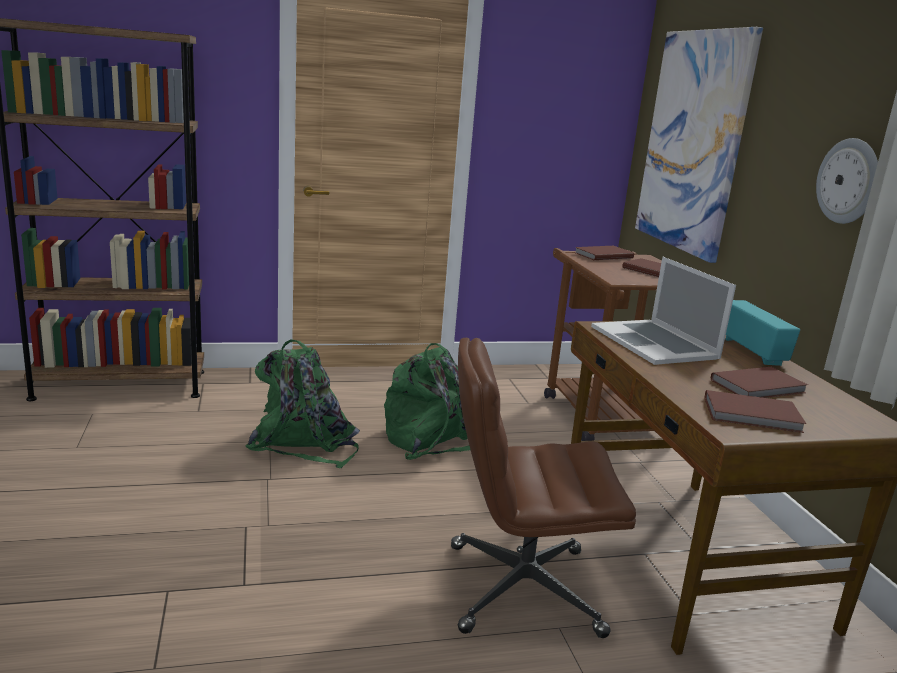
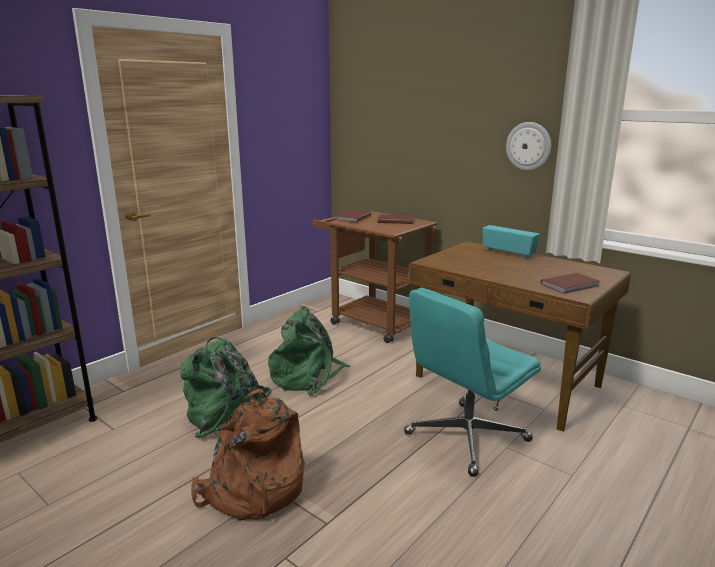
camera: 35 degrees left, 0 degrees up
brown office chair [451,338,636,638] -> turquoise office chair [404,288,541,477]
laptop [591,257,736,365] -> none
picture [635,27,763,263] -> none
brown book [711,367,808,398] -> none
none -> brown backpack [191,389,305,521]

